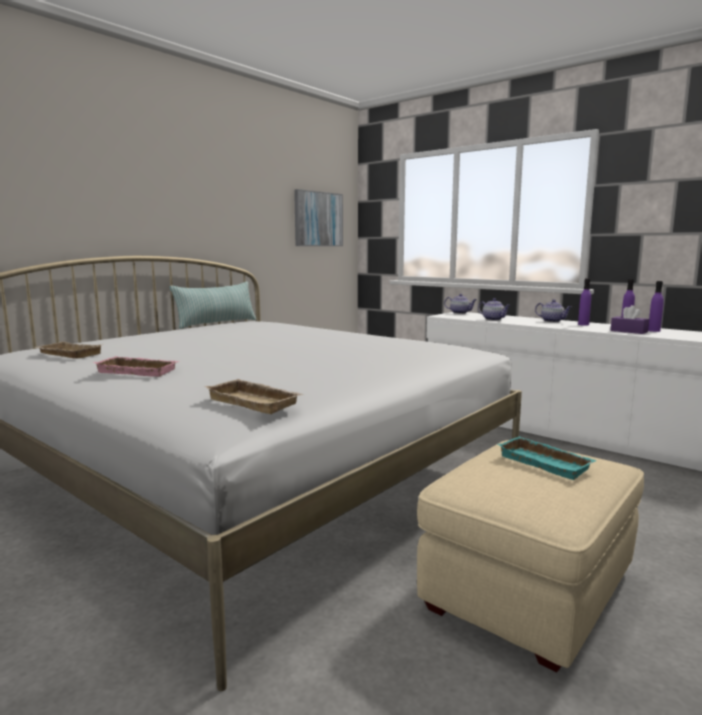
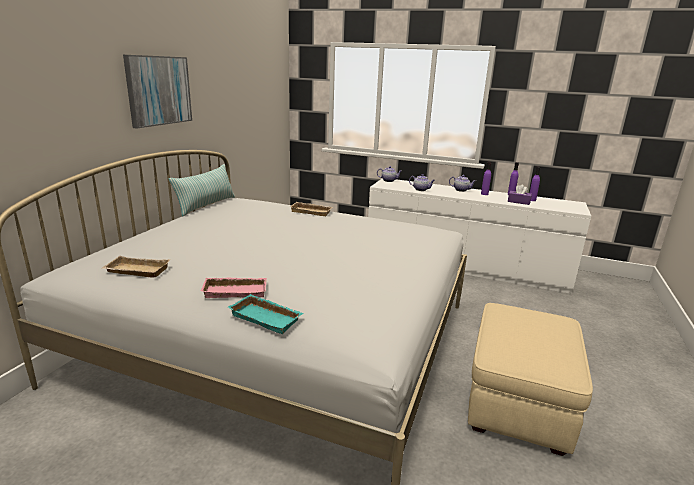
camera: 20 degrees left, 10 degrees up
beige tray [204,379,303,414] -> beige tray moved to [289,202,333,216]
picture [294,189,343,246] -> picture moved to [123,55,192,128]
turquoise tray [497,436,597,480] -> turquoise tray moved to [228,294,304,334]

